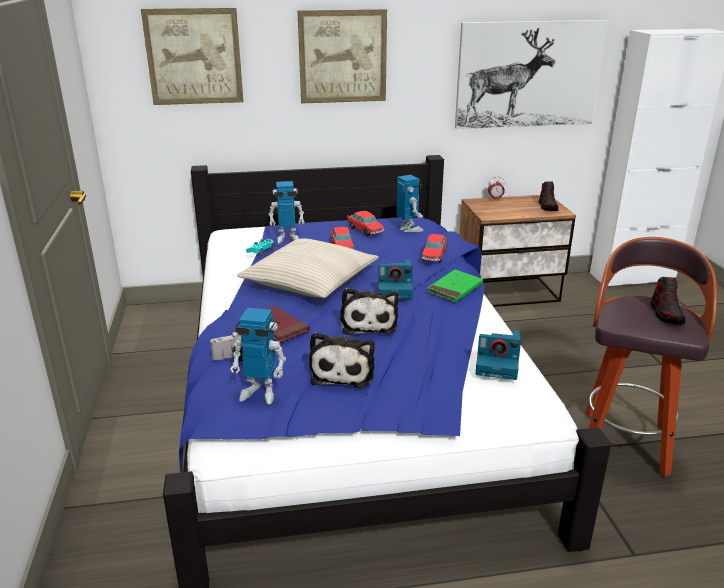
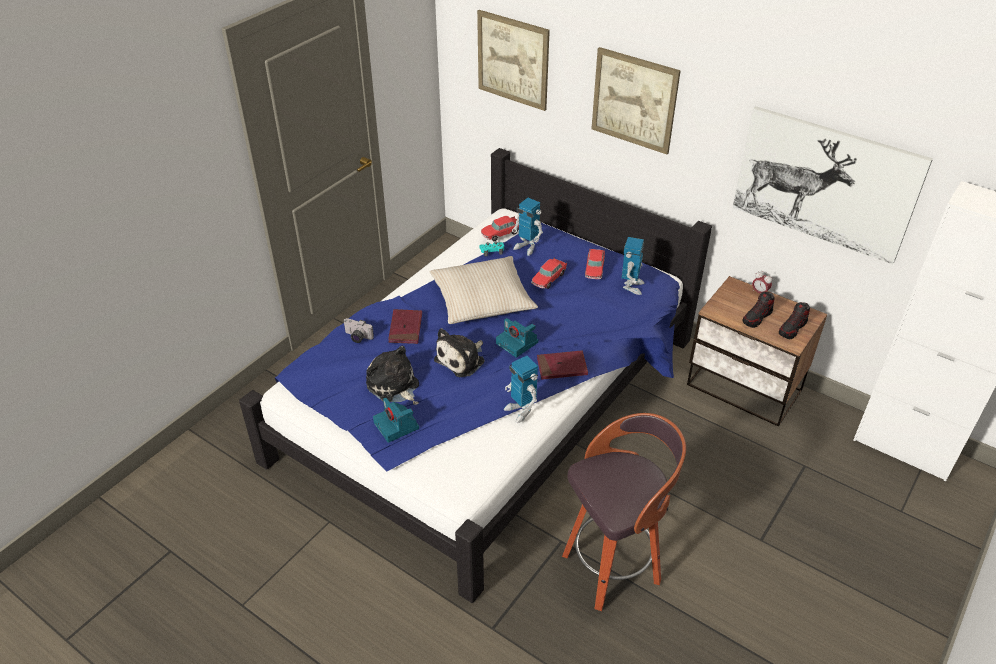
camera: 45 degrees right, 15 degrees up
toy robot [230,308,286,405] -> toy robot moved to [504,356,538,423]
plush toy [309,332,375,388] -> plush toy turned 90 degrees clockwise [366,345,419,405]
toy car [422,234,447,262] -> toy car moved to [481,216,519,241]
green book [427,269,483,302] -> red book [537,350,588,380]
camera [475,330,521,380] -> camera moved to [373,398,419,443]
shoe [651,277,686,324] -> shoe moved to [743,292,775,328]

